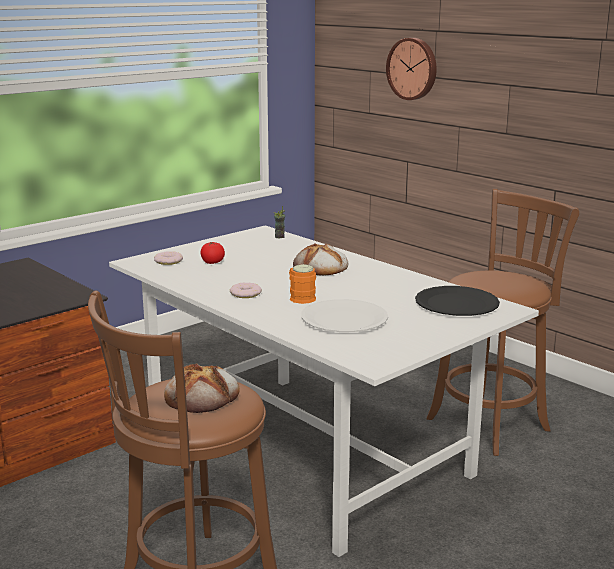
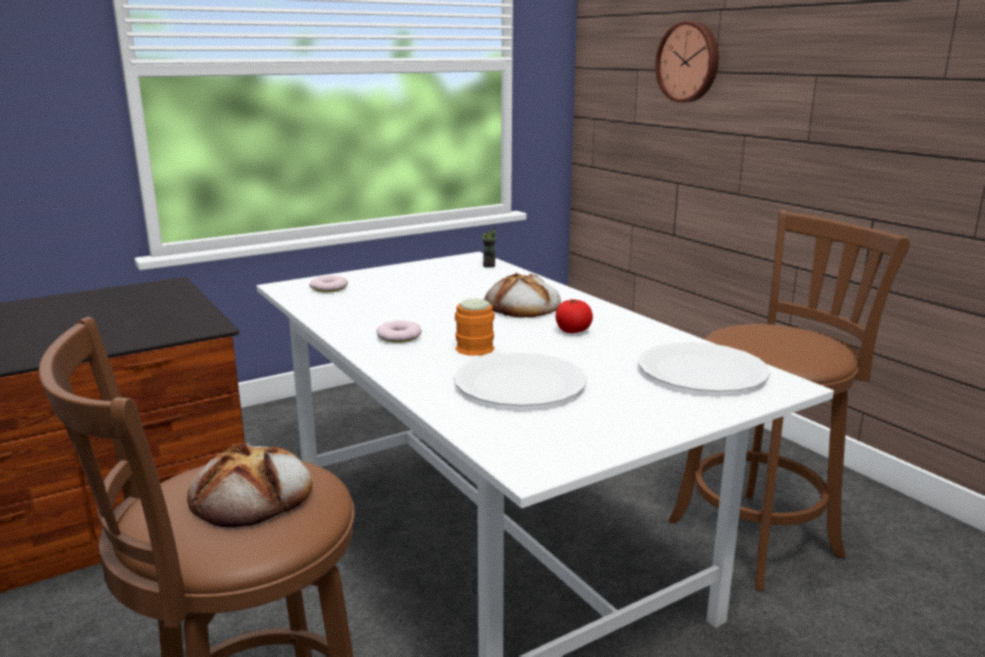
camera: 10 degrees right, 0 degrees up
tomato [200,242,225,264] -> tomato moved to [555,299,593,333]
black plate [415,286,500,316] -> white plate [638,342,770,392]

